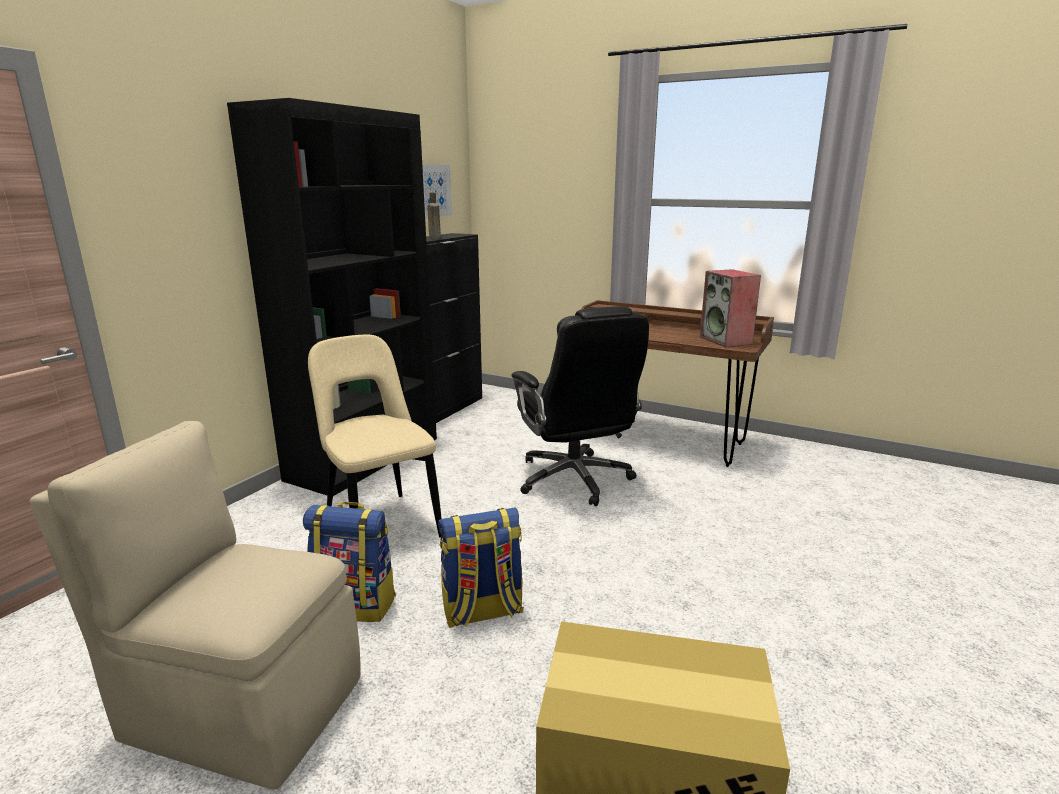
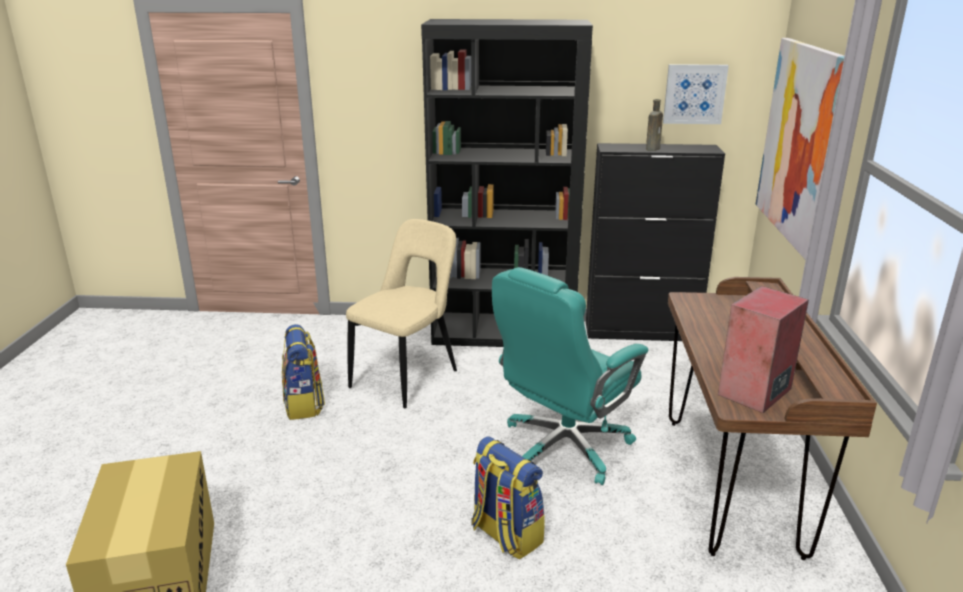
camera: 65 degrees right, 5 degrees up
beige chair [30,421,361,790] -> none
backpack [438,508,524,628] -> backpack moved to [472,436,545,560]
black office chair [512,306,649,506] -> turquoise office chair [492,267,648,485]
none -> picture [756,38,844,260]

